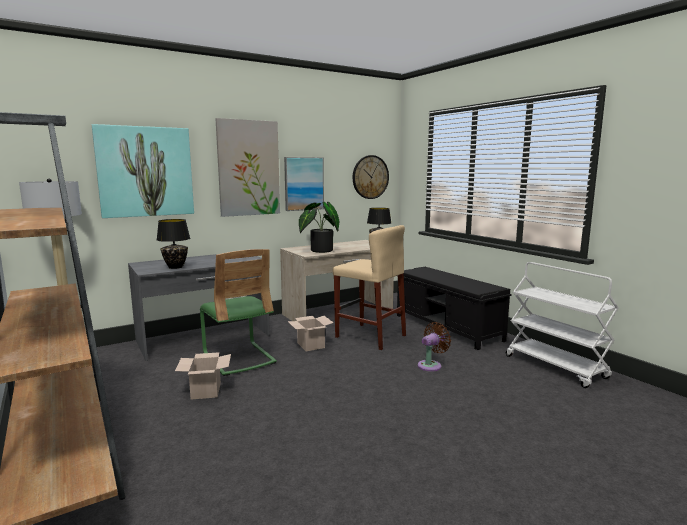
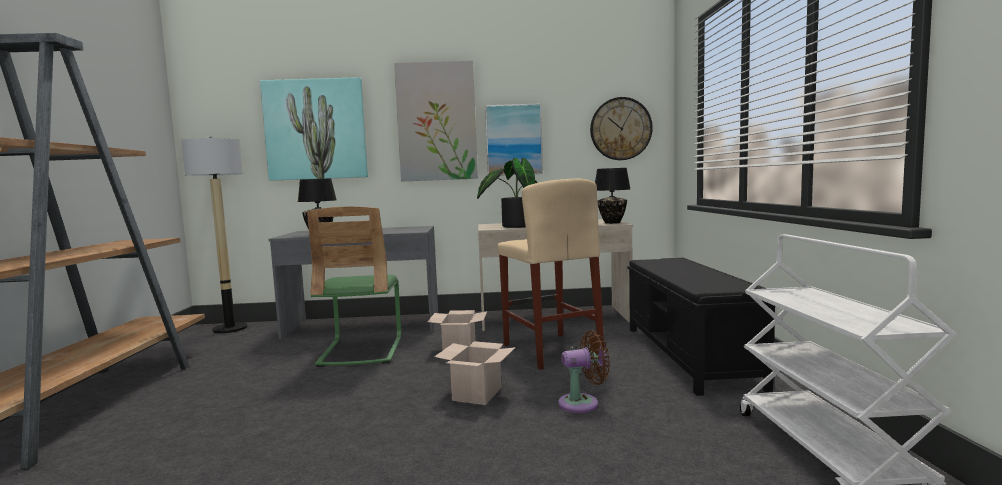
camera: 30 degrees right, 5 degrees down
cardboard box [175,352,231,399] -> cardboard box moved to [434,341,516,405]

